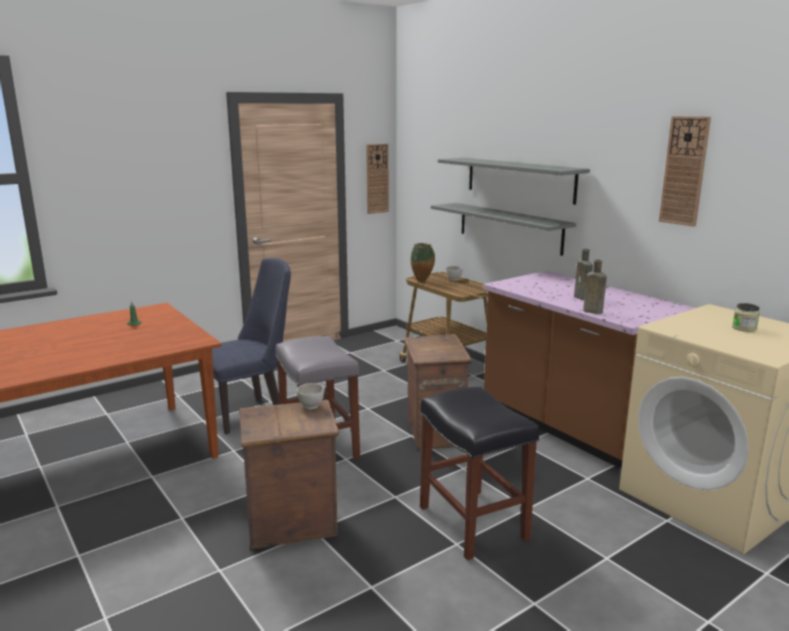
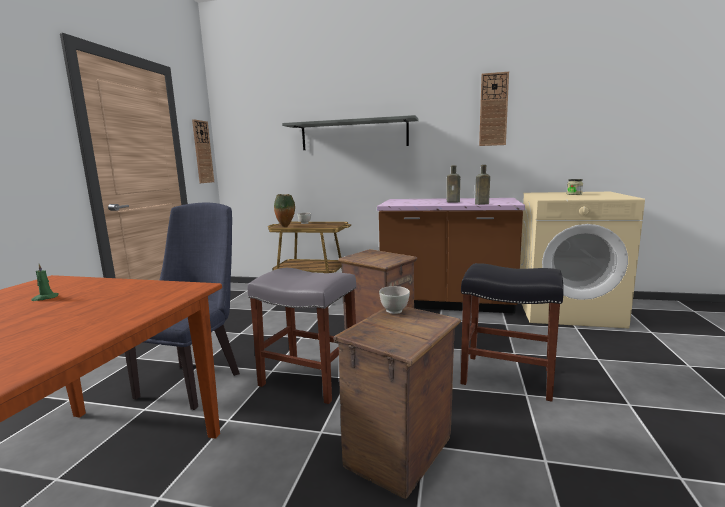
camera: 40 degrees left, 5 degrees down
grey shelf [431,203,576,256] -> none

